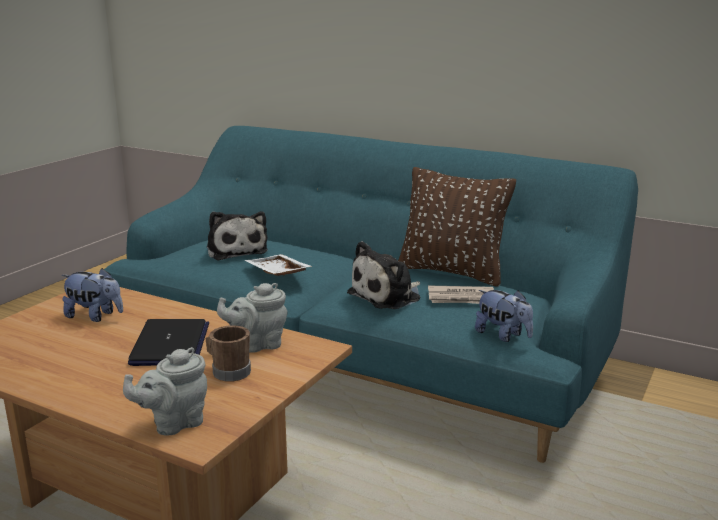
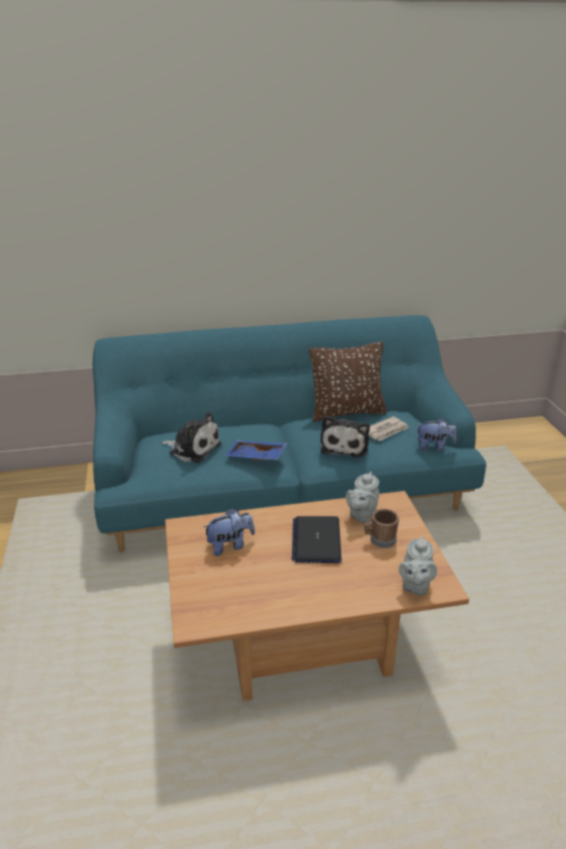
camera: 40 degrees left, 10 degrees up
laptop [128,319,209,366] -> laptop turned 135 degrees counterclockwise [292,516,342,563]
white tray [245,254,312,276] -> blue tray [225,440,287,460]

